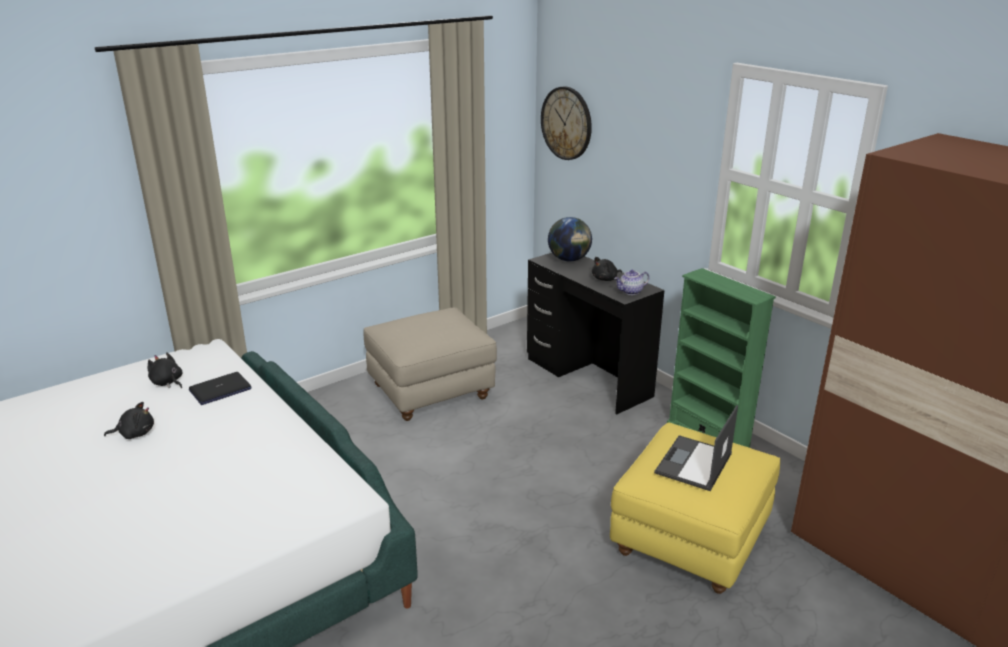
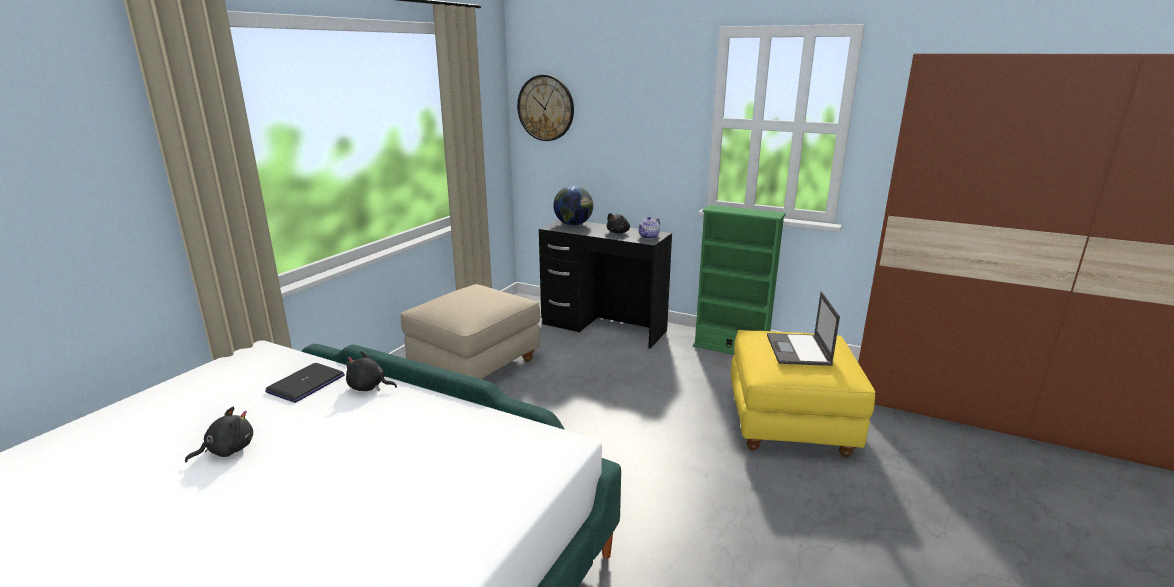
camera: 25 degrees left, 5 degrees down
black plush toy [148,352,183,388] -> black plush toy moved to [346,351,397,391]

